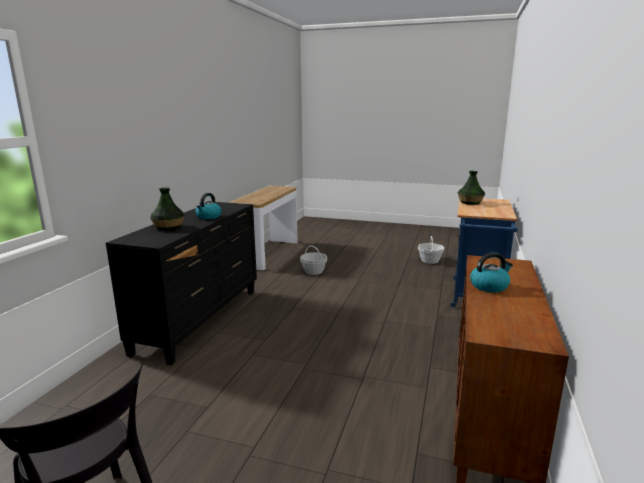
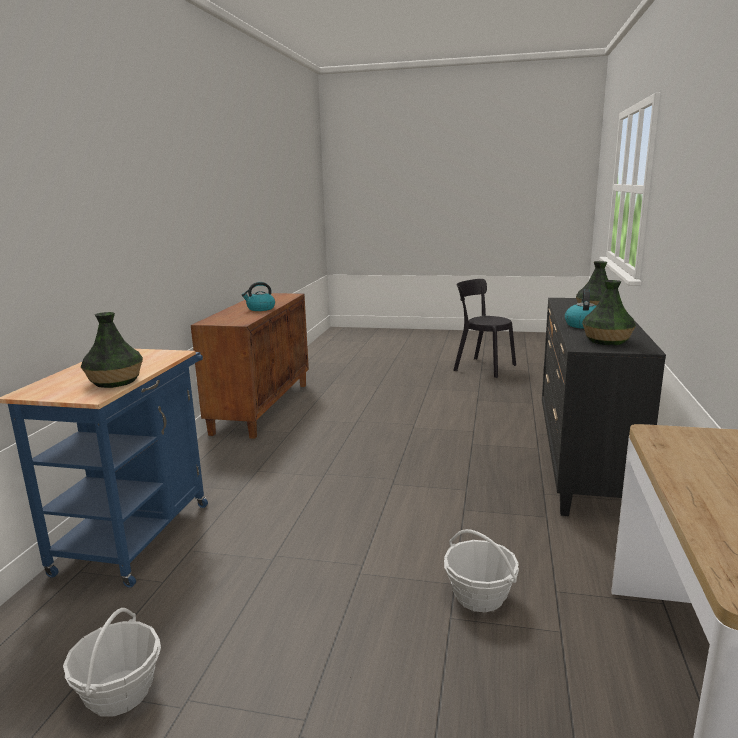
camera: 175 degrees right, 0 degrees up
none -> vase [582,280,636,345]

